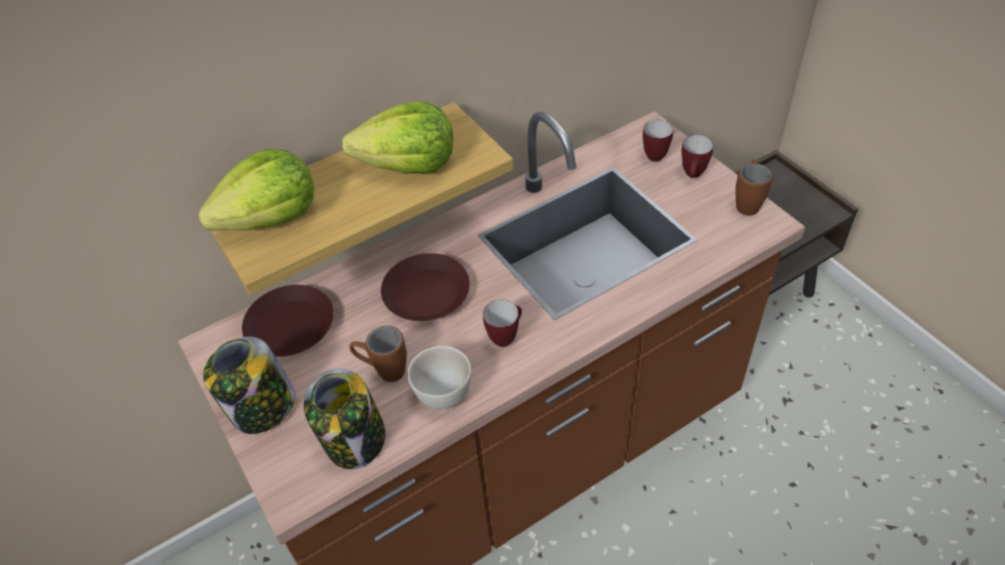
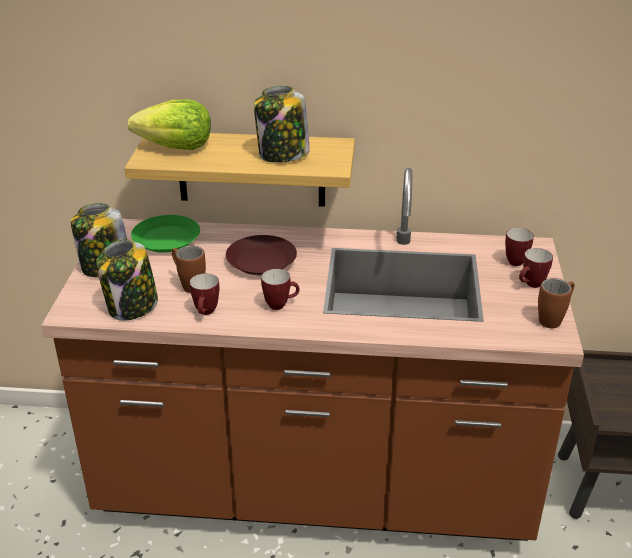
camera: 35 degrees right, 15 degrees down
brown plate [242,285,334,357] -> green plate [131,215,200,253]
lettuce [342,102,453,174] -> jar [254,86,310,163]
white bowl [408,346,471,410] -> mug [189,273,219,315]

